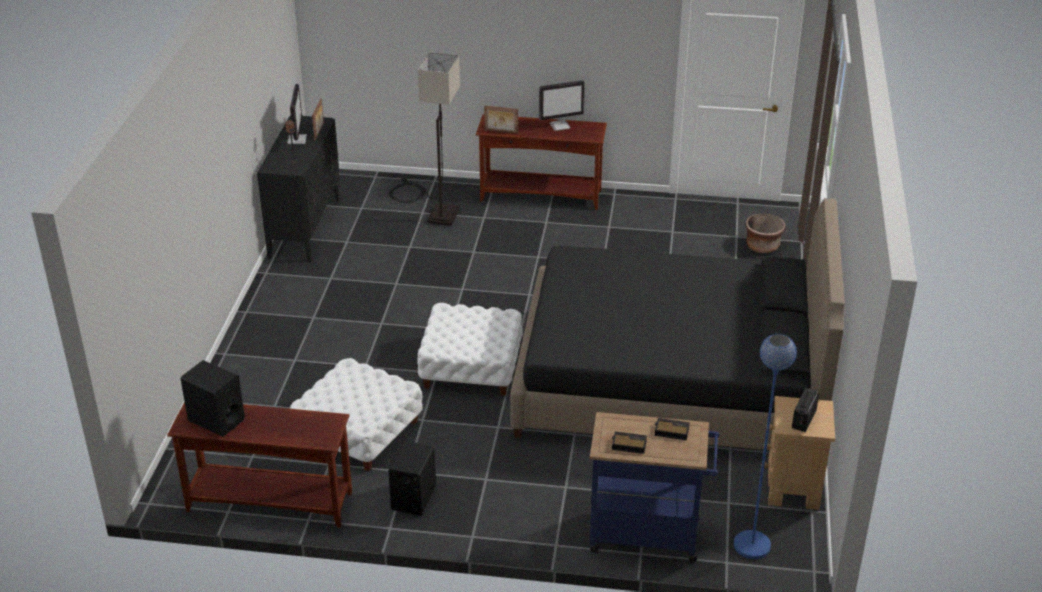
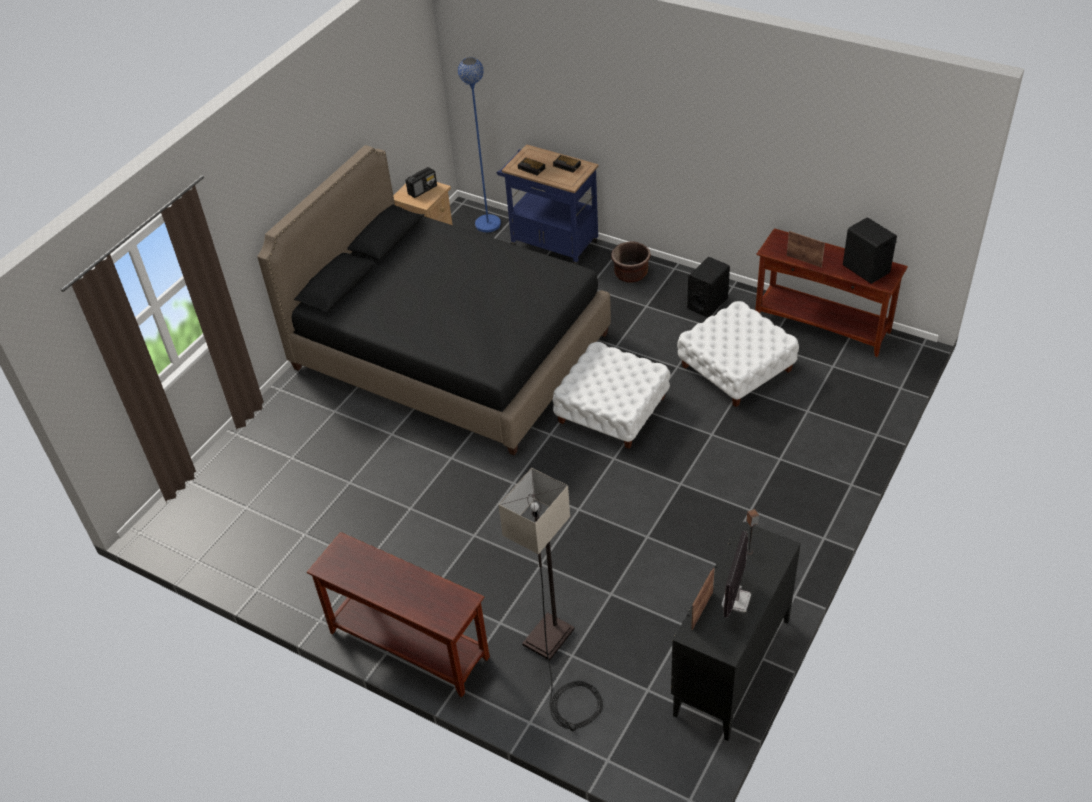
camera: 155 degrees left, 10 degrees up
picture frame [484,105,518,134] -> picture frame moved to [787,231,825,268]
monitor [539,80,585,131] -> none
brown planter [746,213,786,253] -> brown planter moved to [611,241,651,283]

